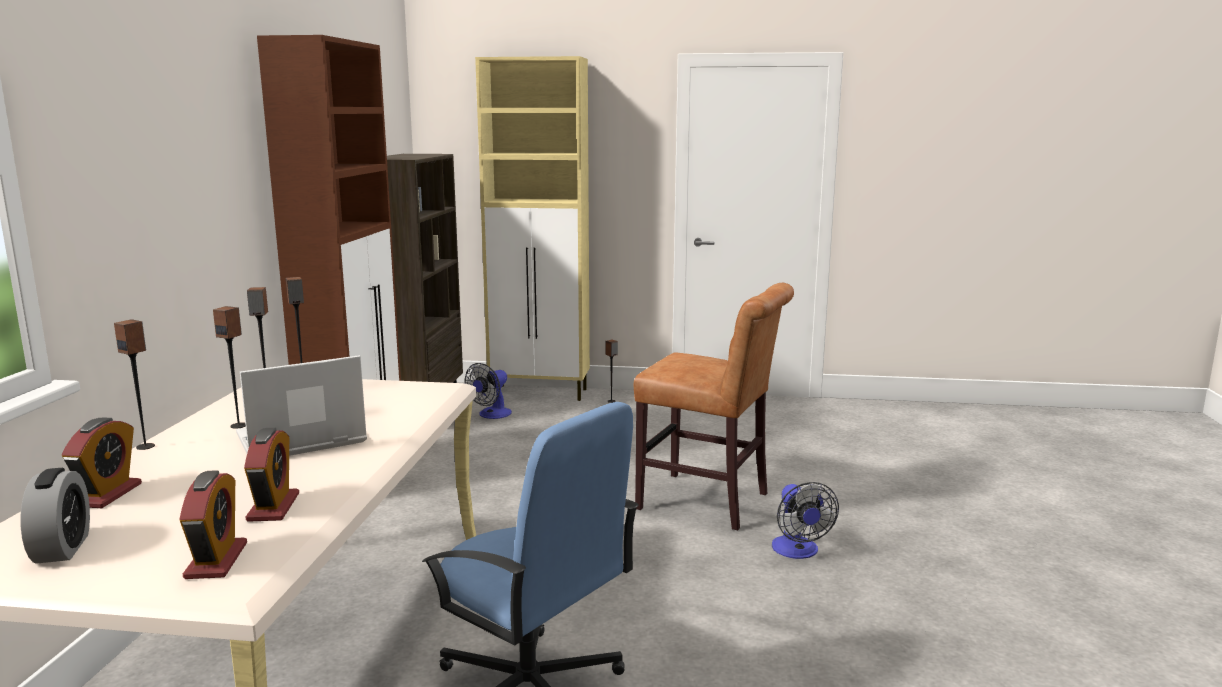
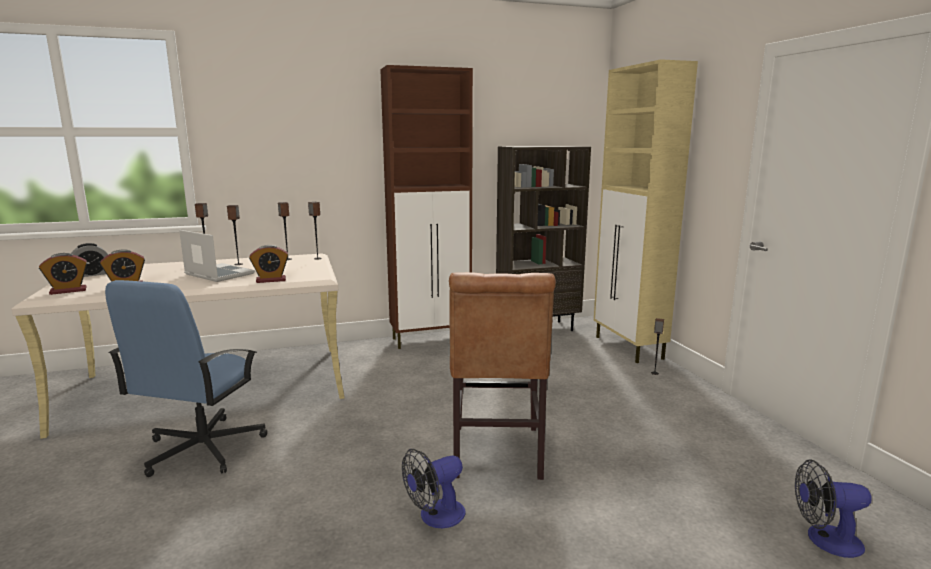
camera: 65 degrees right, 0 degrees up
alarm clock [62,418,142,508] -> alarm clock moved to [249,245,288,283]
fan [465,363,512,419] -> fan moved to [795,459,872,558]

